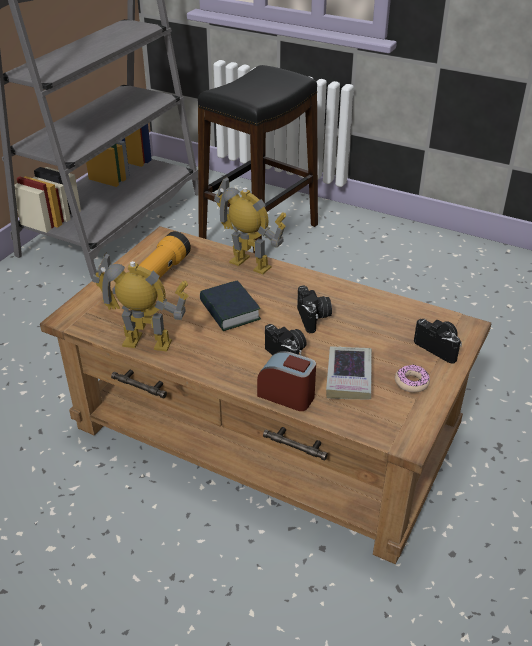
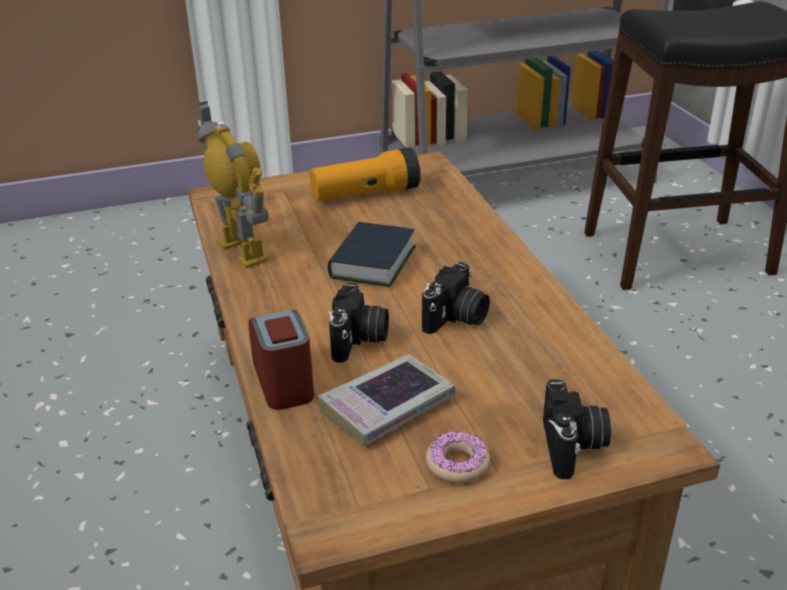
camera: 45 degrees right, 5 degrees down
toy robot [214,176,286,274] -> none

